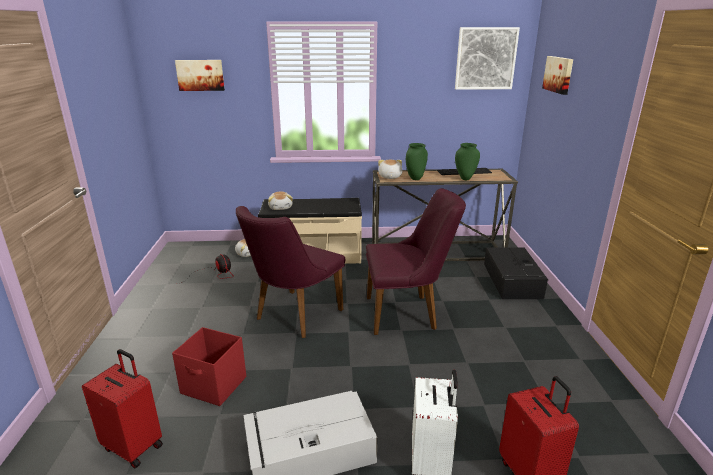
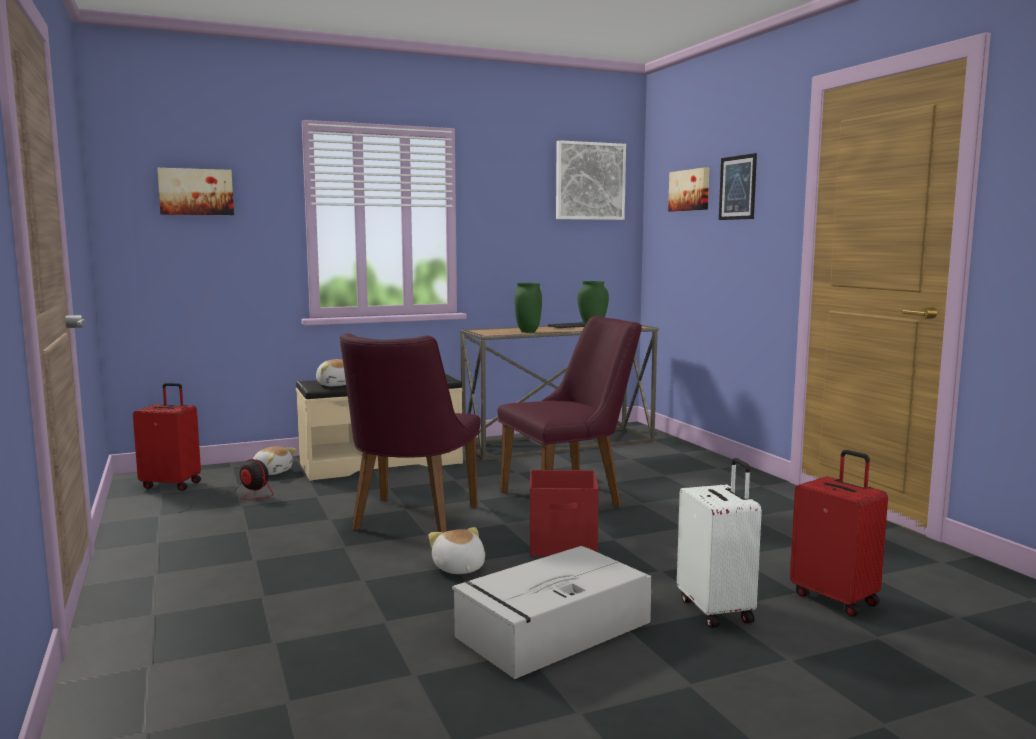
camera: 20 degrees left, 15 degrees down
red suitcase [82,349,163,468] -> red suitcase moved to [133,383,201,491]
red storage box [172,327,246,406] -> red storage box moved to [530,470,599,557]
plush toy [378,160,403,179] -> plush toy moved to [428,527,485,574]
black storage box [484,247,548,299] -> none
none -> picture [719,153,757,220]

